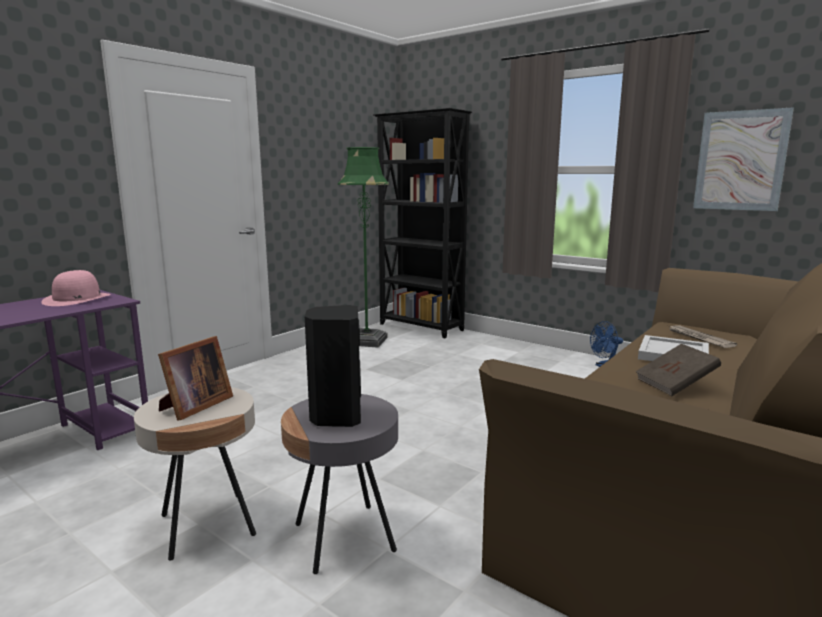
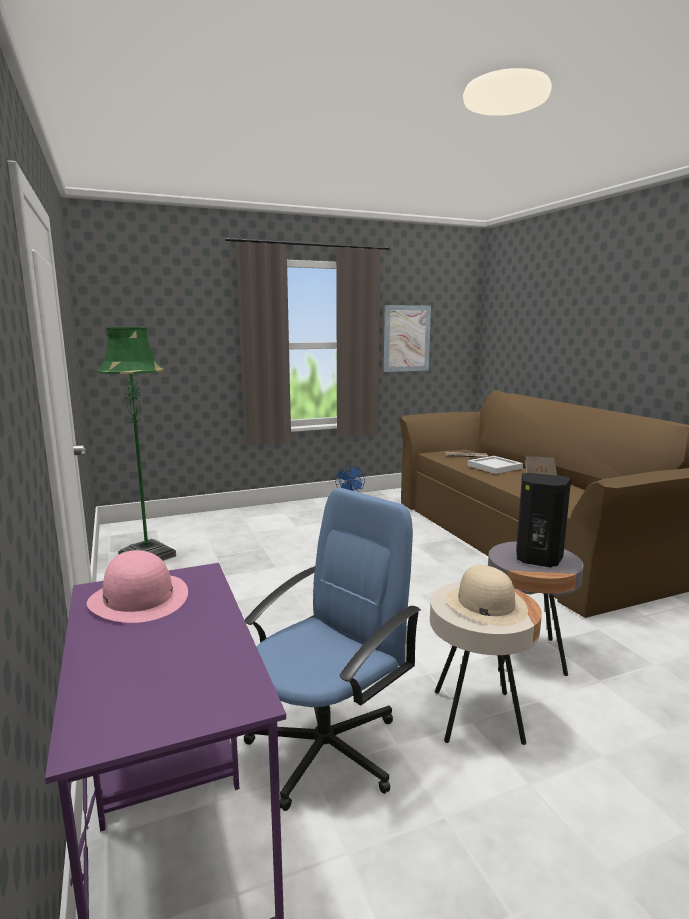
camera: 60 degrees left, 0 degrees up
picture frame [158,336,233,420] -> beige hat [446,565,528,626]
black bookcase [373,108,472,338] -> none
none -> blue office chair [244,488,421,811]

